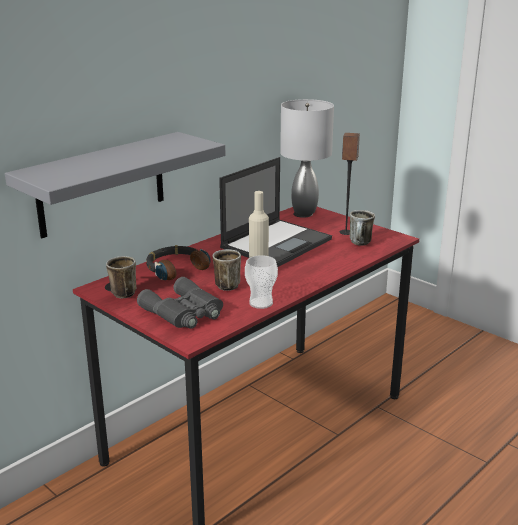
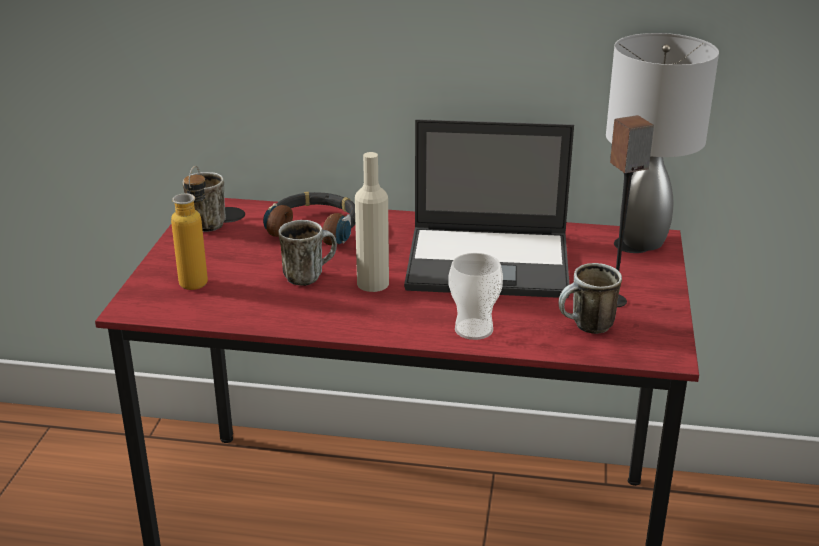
camera: 55 degrees right, 5 degrees up
grey shelf [5,132,225,238] -> none
grey binoculars [137,277,223,329] -> bottle [171,166,208,290]
cup [245,255,278,309] -> cup moved to [448,253,503,340]

